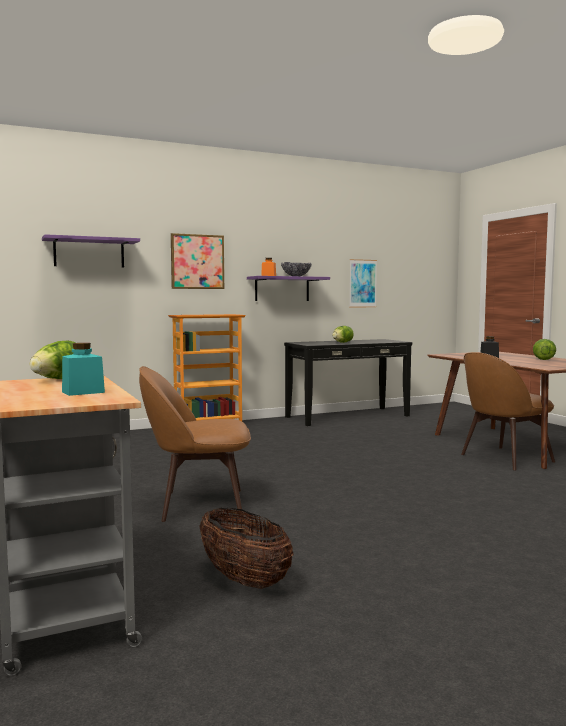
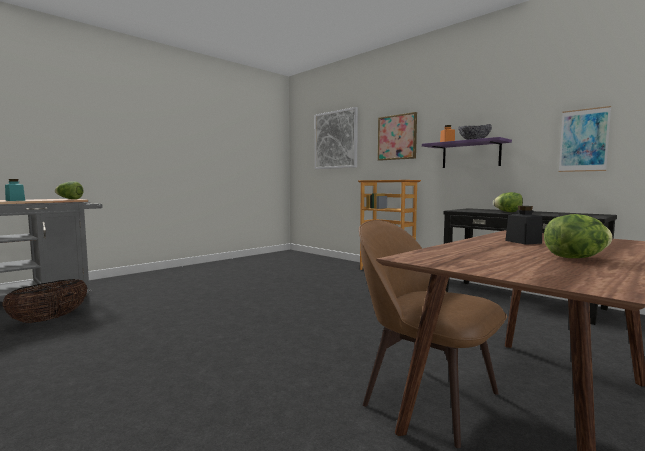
camera: 70 degrees right, 0 degrees up
purple shelf [42,234,140,268] -> picture [315,107,358,169]
brown chair [139,366,251,522] -> none

